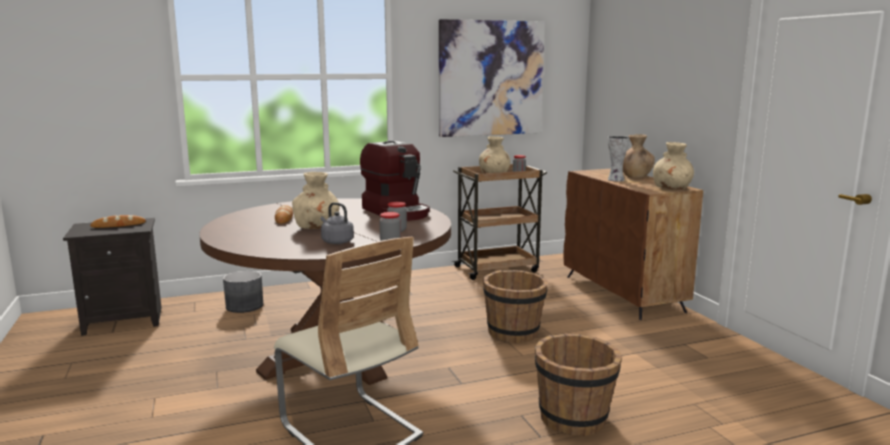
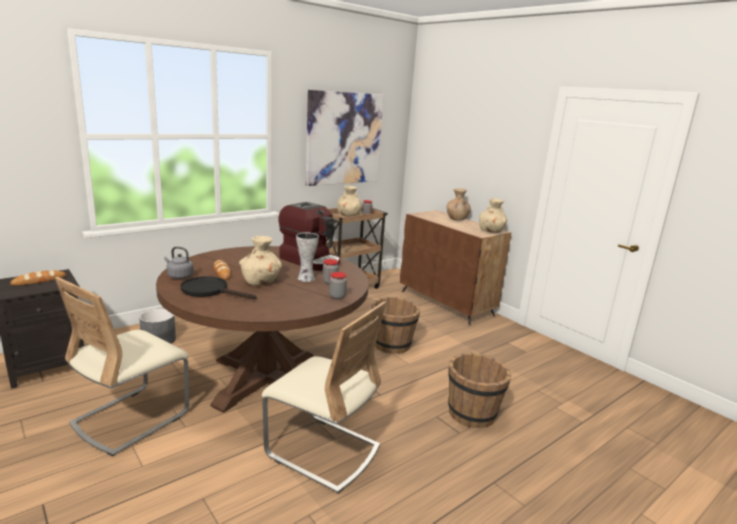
camera: 20 degrees left, 5 degrees up
grey kettle [321,202,354,244] -> grey kettle moved to [164,247,194,279]
vase [608,136,630,181] -> vase moved to [296,232,319,282]
none -> beige chair [55,277,189,456]
none -> black frying pan [180,276,256,299]

